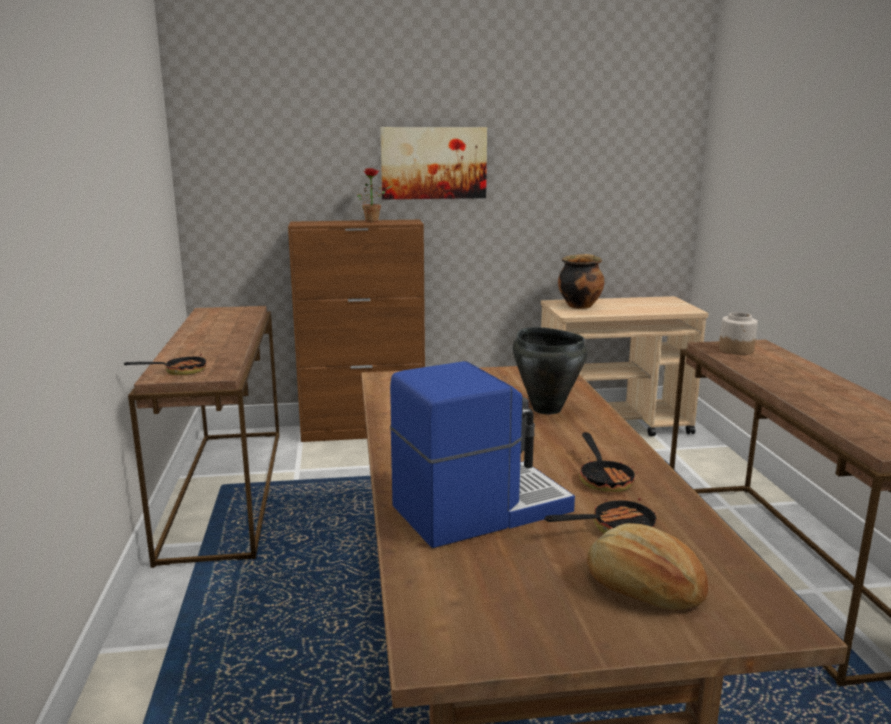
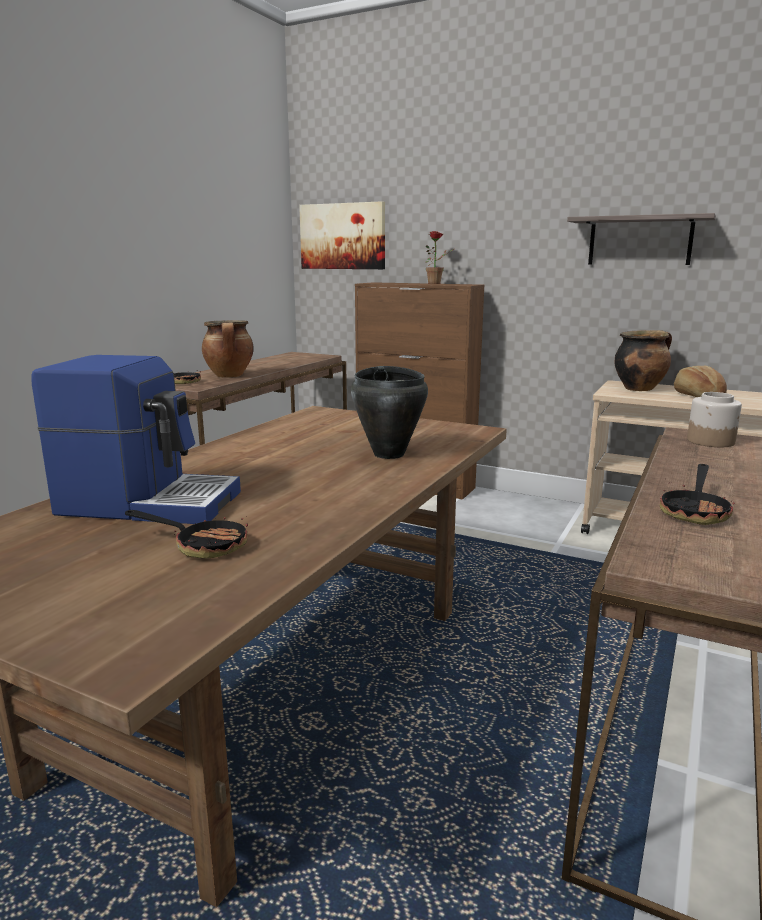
camera: 35 degrees right, 0 degrees up
picture [380,127,487,199] -> picture moved to [299,201,385,269]
frying pan [579,432,638,492] -> frying pan moved to [660,464,735,525]
bread [587,523,708,610] -> bread moved to [674,366,727,397]
none -> cooking pot [202,320,254,378]
none -> shelf [567,213,716,265]

